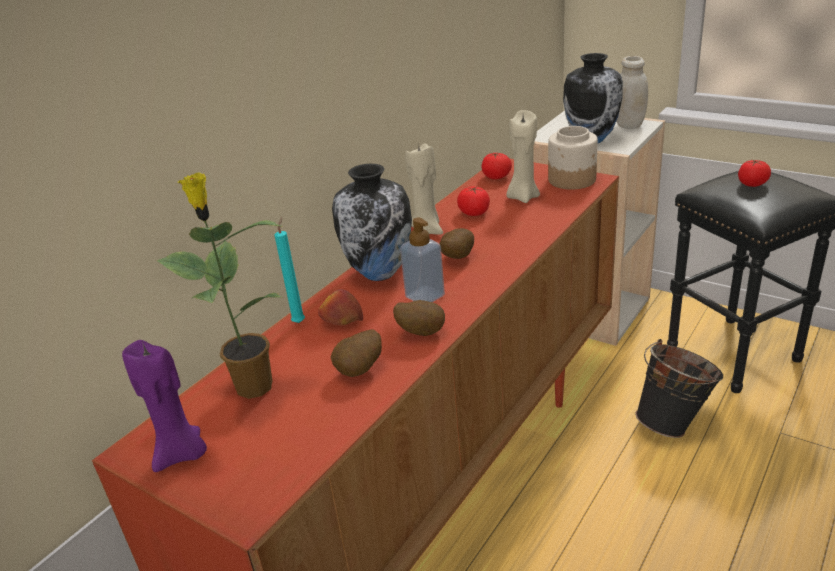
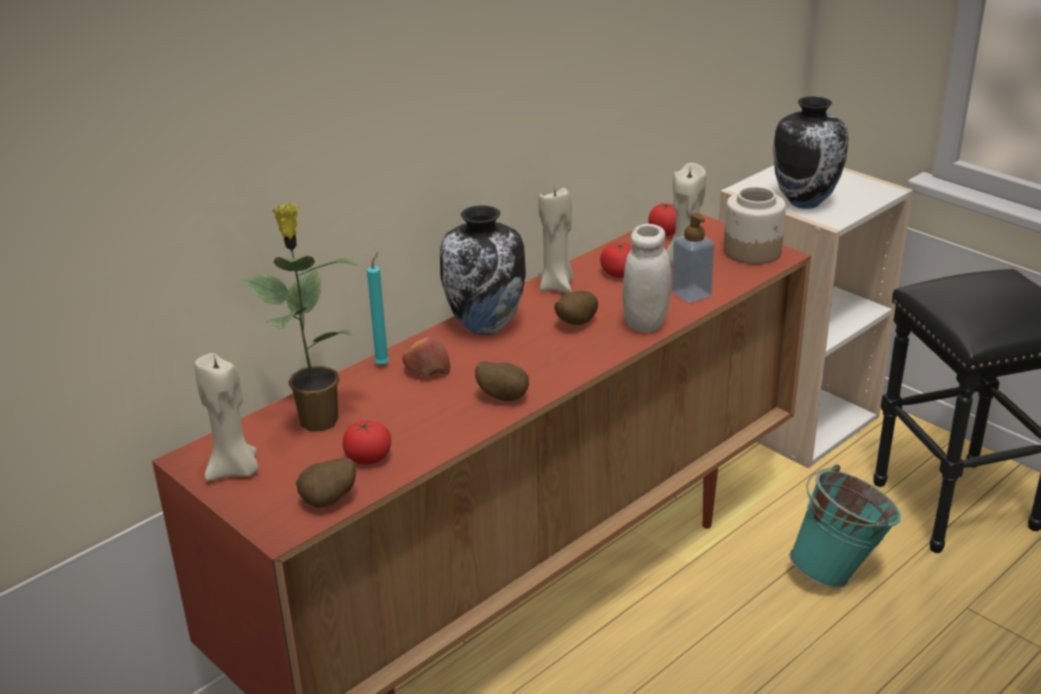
camera: 10 degrees right, 0 degrees up
purple candle [122,340,207,472] -> beige candle [195,353,259,481]
potato [331,329,382,377] -> potato moved to [296,458,356,507]
soap dispenser [400,217,445,302] -> soap dispenser moved to [671,213,715,303]
white jar [616,56,648,129] -> white jar moved to [622,224,671,333]
black bucket [635,339,723,438] -> turquoise bucket [789,464,901,588]
tomato [738,159,771,187] -> tomato moved to [343,421,391,465]

